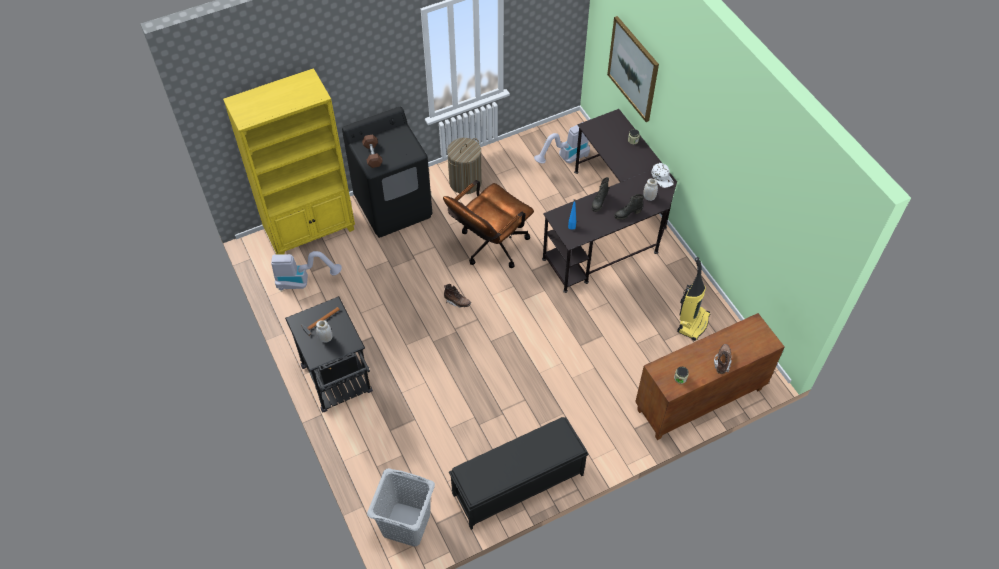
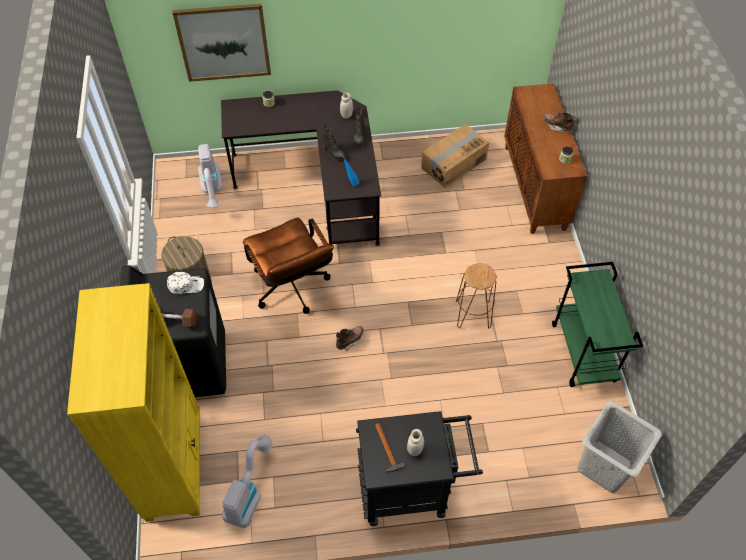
camera: 70 degrees left, 0 degrees up
black bench [449,417,589,530] -> green cart [552,262,643,387]
white cap [652,163,674,188] -> white cap moved to [167,272,204,294]
vacuum cleaner [677,257,710,341] -> cardboard box [421,124,489,188]
none -> brown stool [456,263,497,328]

